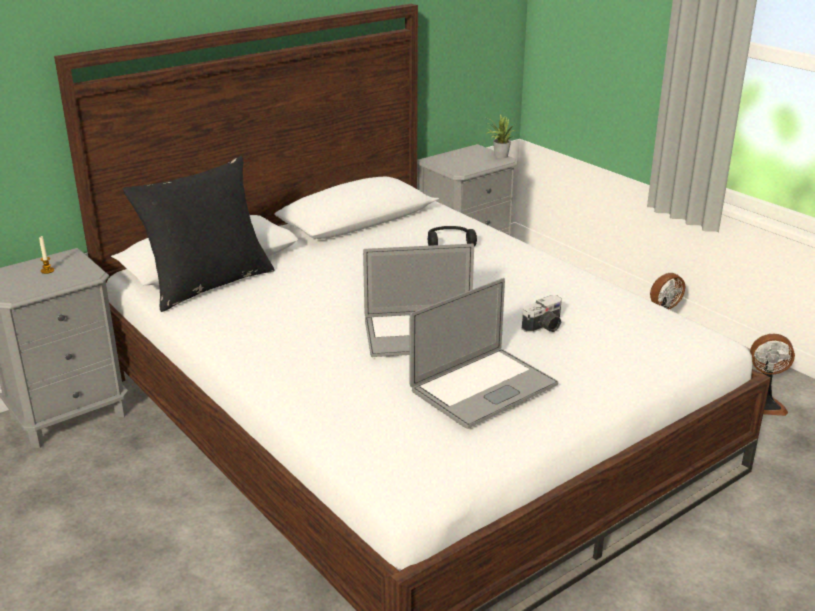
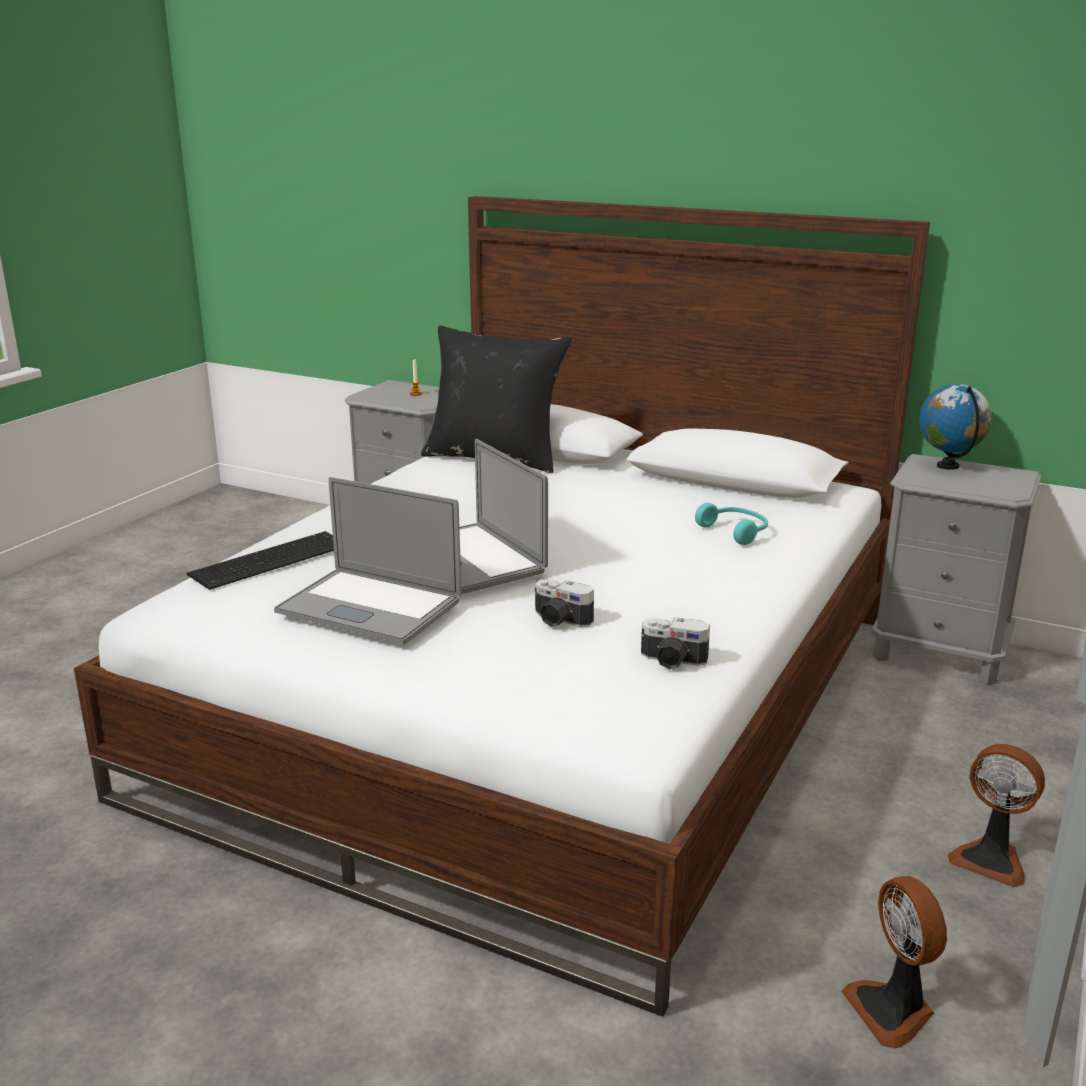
camera: 65 degrees right, 5 degrees down
black headphones [428,226,477,246] -> turquoise headphones [695,503,768,545]
potted plant [488,114,514,158] -> none
none -> keyboard [186,531,334,590]
none -> camera [641,617,710,669]
none -> globe [919,384,992,470]

